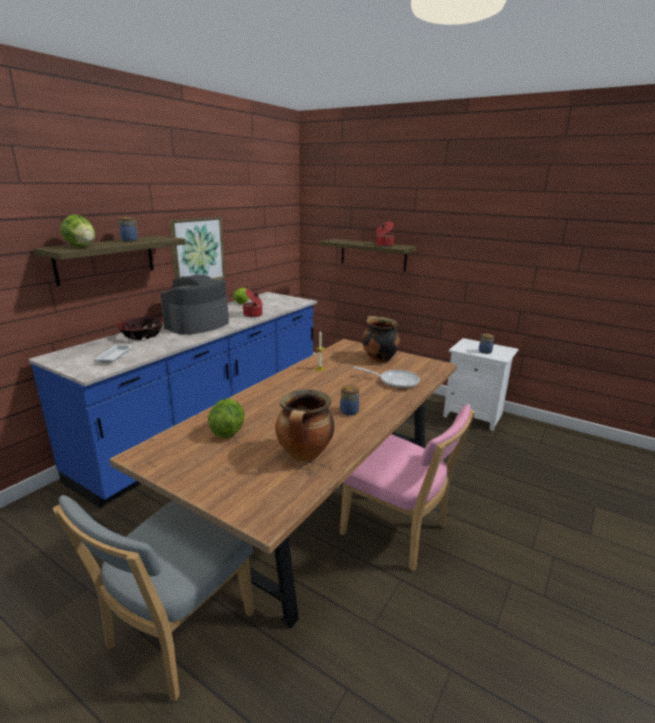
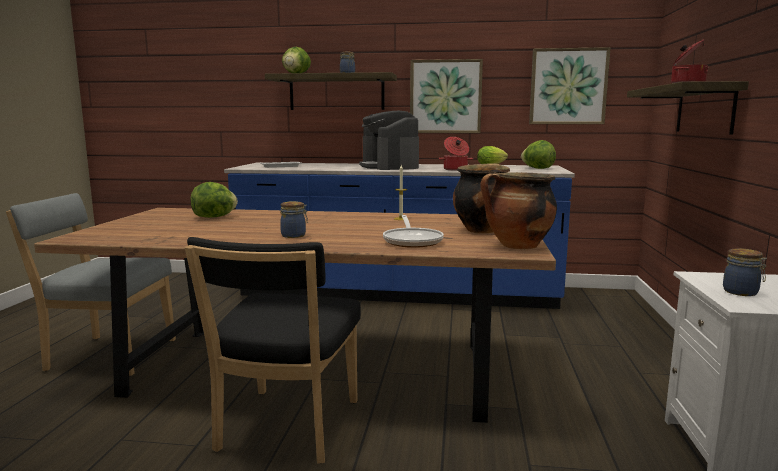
camera: 65 degrees right, 10 degrees down
bowl [117,317,163,340] -> none
coffee machine [161,275,229,335] -> coffee machine turned 120 degrees counterclockwise [359,111,419,170]
cooking pot [275,389,334,462] -> cooking pot moved to [480,172,557,249]
pink chair [340,404,475,571] -> black chair [185,237,361,464]
none -> lettuce [521,140,556,169]
none -> picture [529,47,610,124]

